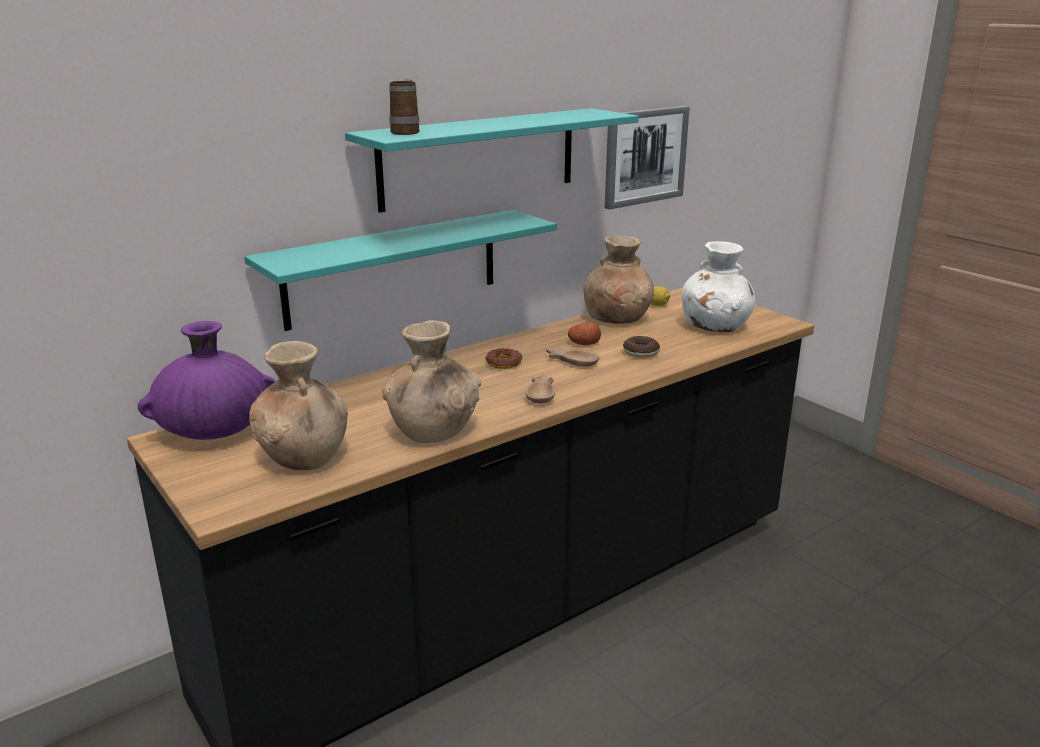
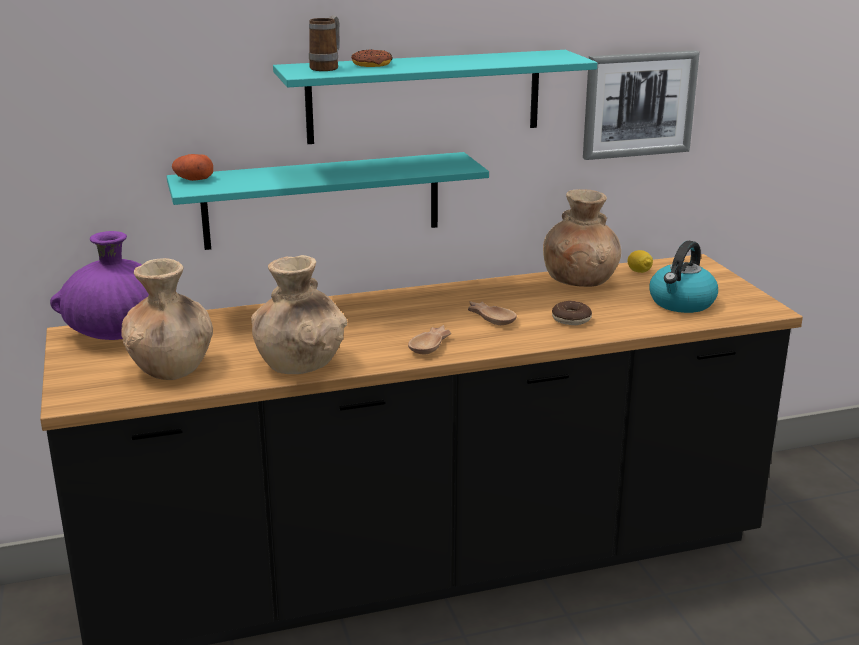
camera: 20 degrees right, 0 degrees up
donut [485,348,522,369] -> donut moved to [351,49,392,67]
potato [568,322,601,345] -> potato moved to [172,154,213,181]
white vase [682,241,755,332] -> kettle [649,241,718,313]

